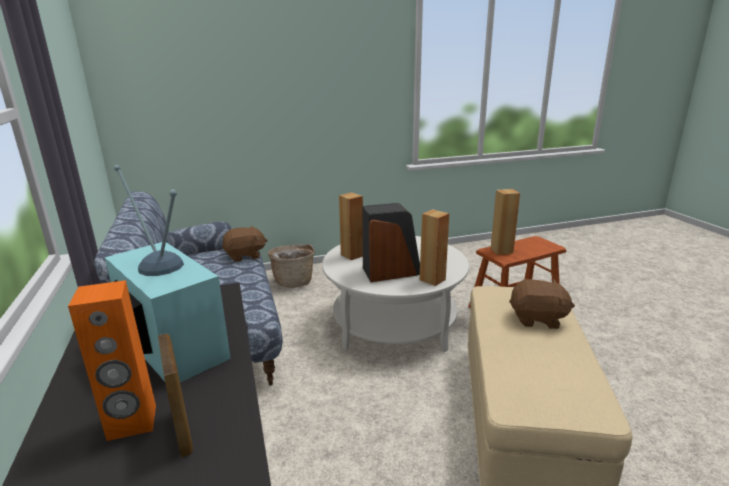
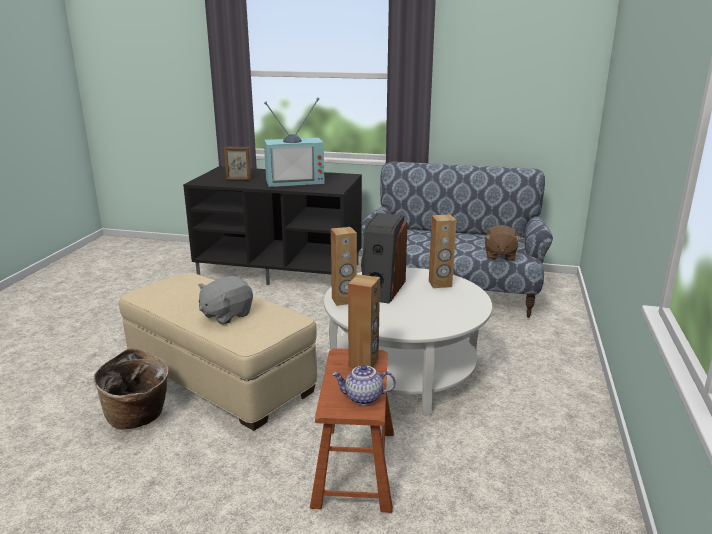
camera: 120 degrees right, 0 degrees up
orange speaker [68,280,156,441] -> none
basket [268,244,315,288] -> basket moved to [94,348,169,430]
brown plush toy [509,279,575,329] -> grey plush toy [198,276,253,325]
none -> teapot [332,365,396,405]

